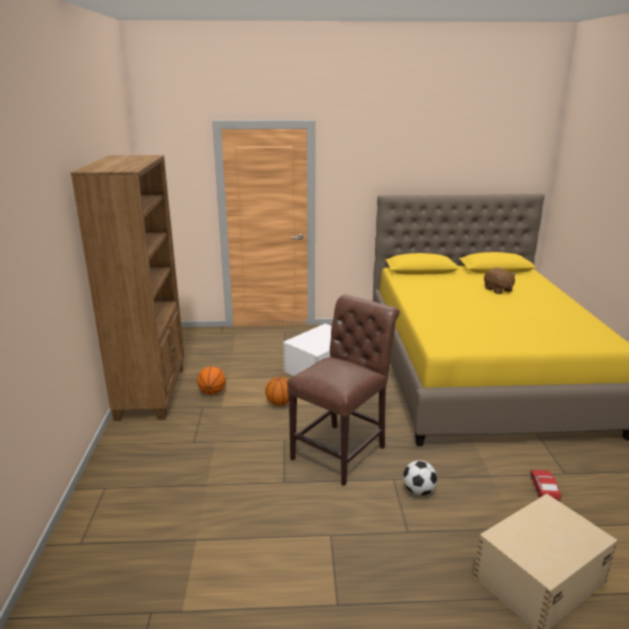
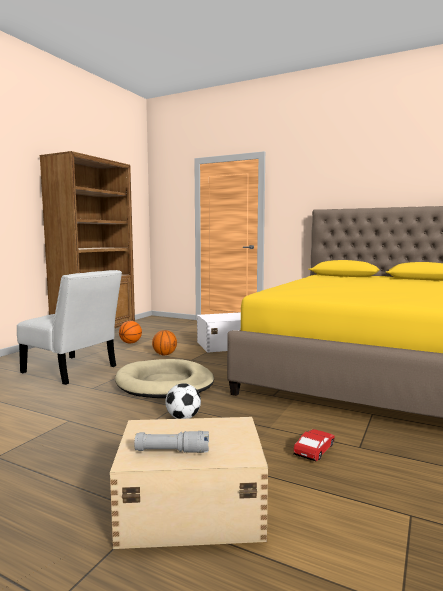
camera: 30 degrees right, 15 degrees down
brown chair [287,295,400,486] -> beige dog bed [115,359,214,398]
brown plush toy [484,268,516,294] -> none
none -> white chair [17,270,122,385]
none -> grey flashlight [134,431,209,453]

